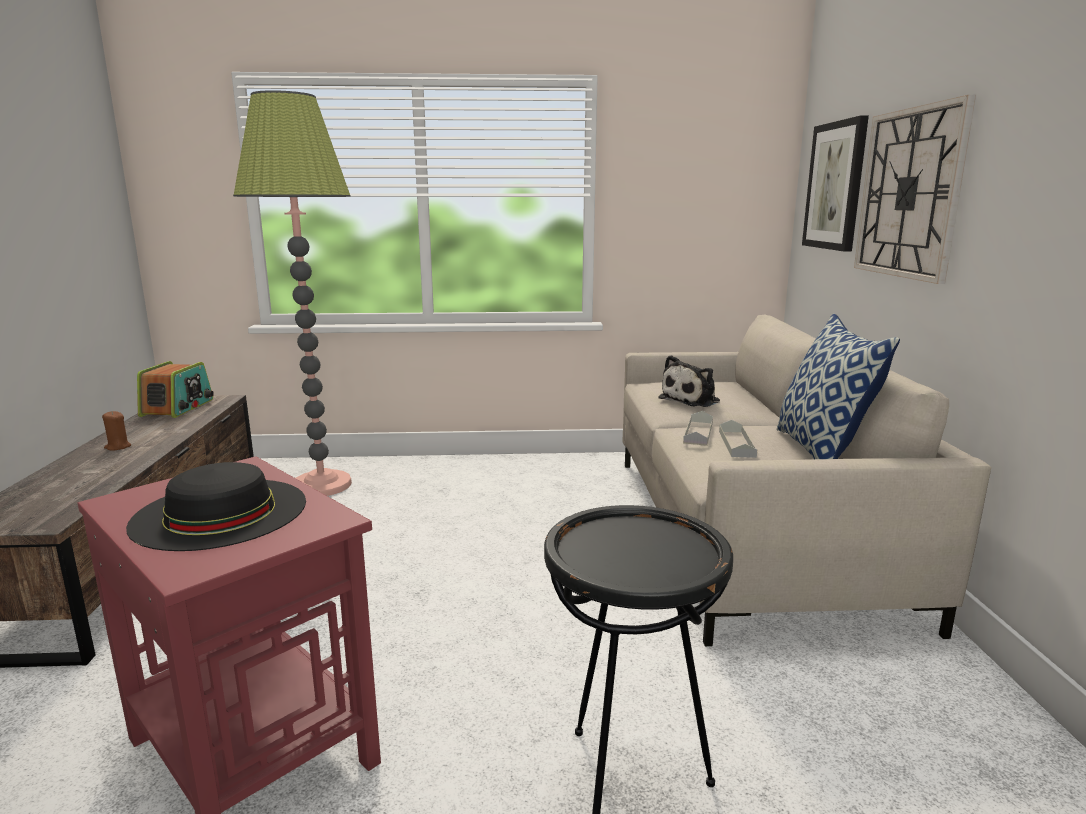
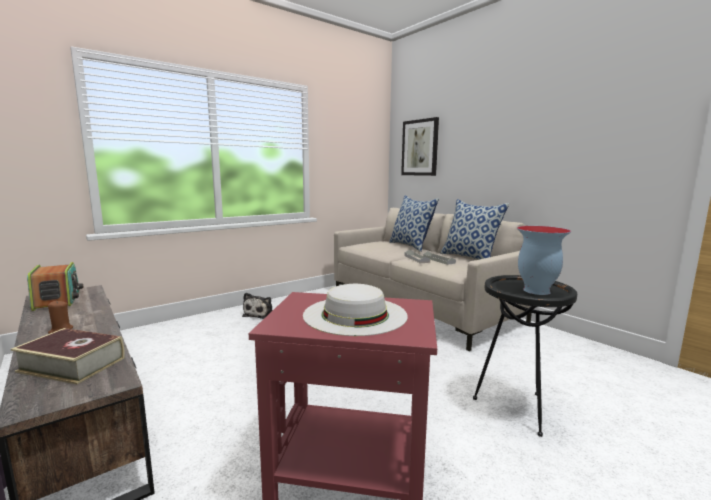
camera: 35 degrees left, 5 degrees down
black hat [126,462,306,551] -> white hat [303,284,408,336]
floor lamp [233,90,352,496] -> none
plush toy [658,355,720,407] -> plush toy moved to [242,293,273,319]
wall clock [854,95,976,284] -> none
none -> book [11,328,124,384]
none -> pillow [389,196,439,252]
none -> vase [517,226,571,295]

